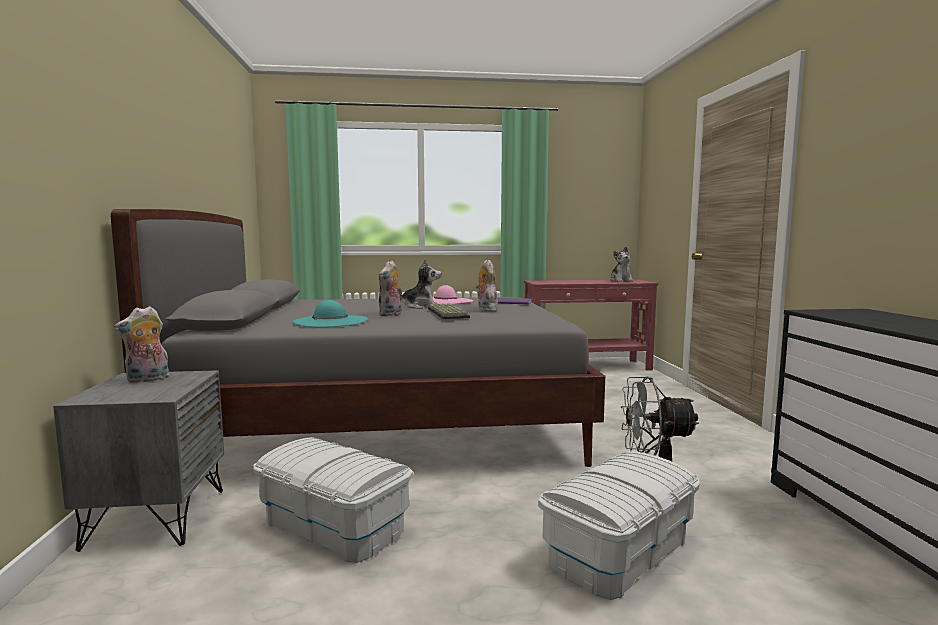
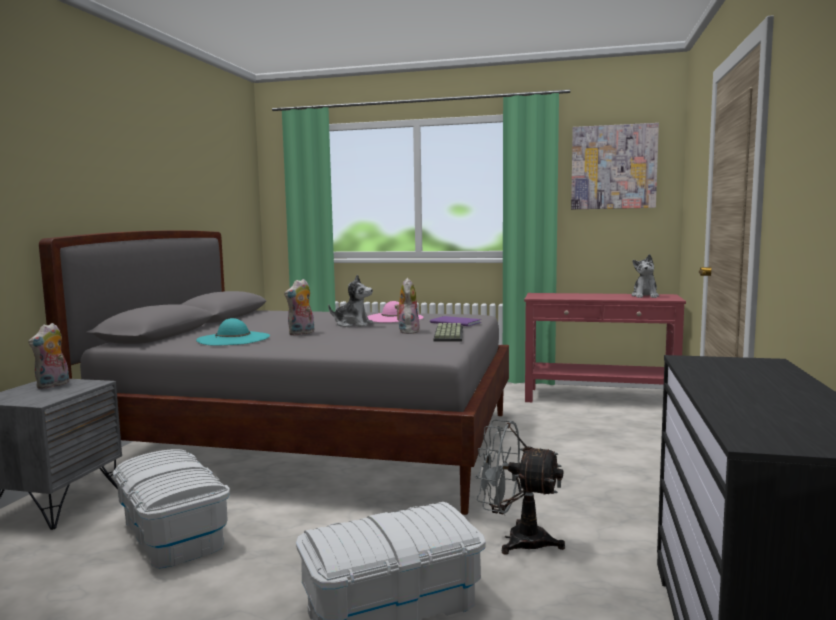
camera: 20 degrees right, 0 degrees up
plush toy [114,306,169,383] -> plush toy turned 45 degrees counterclockwise [28,323,69,389]
keyboard [428,303,470,319] -> keyboard moved to [433,323,463,342]
none -> picture [571,123,659,209]

